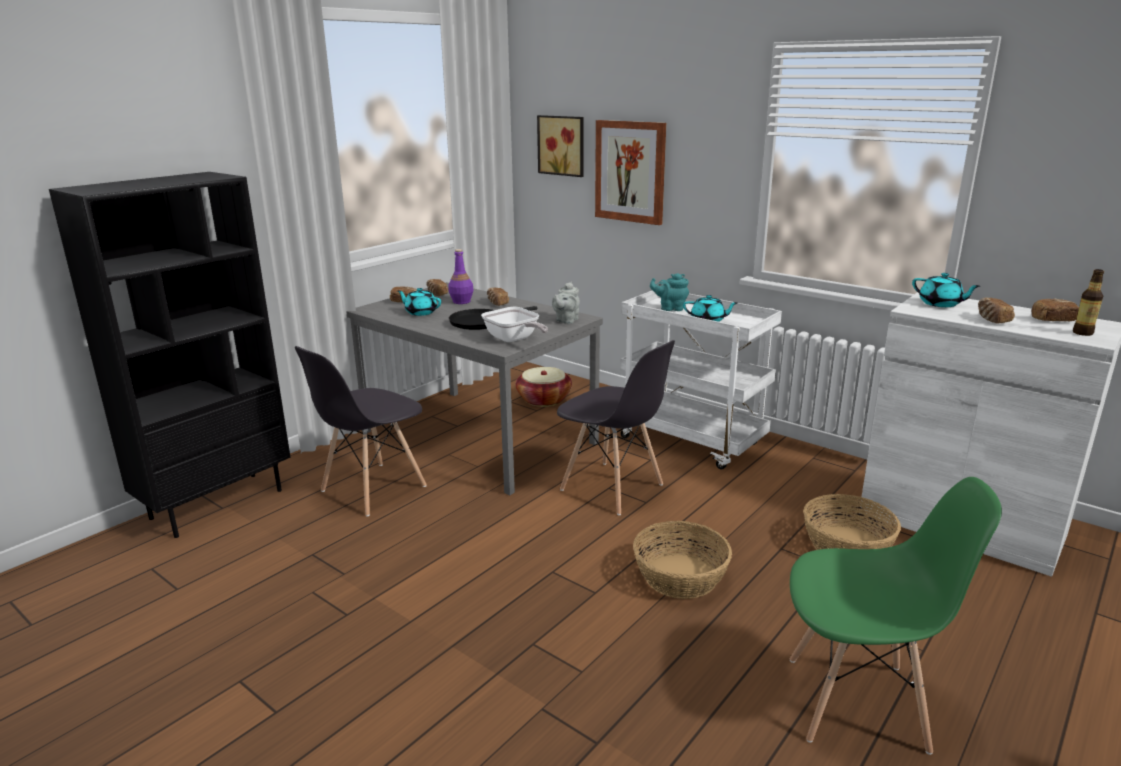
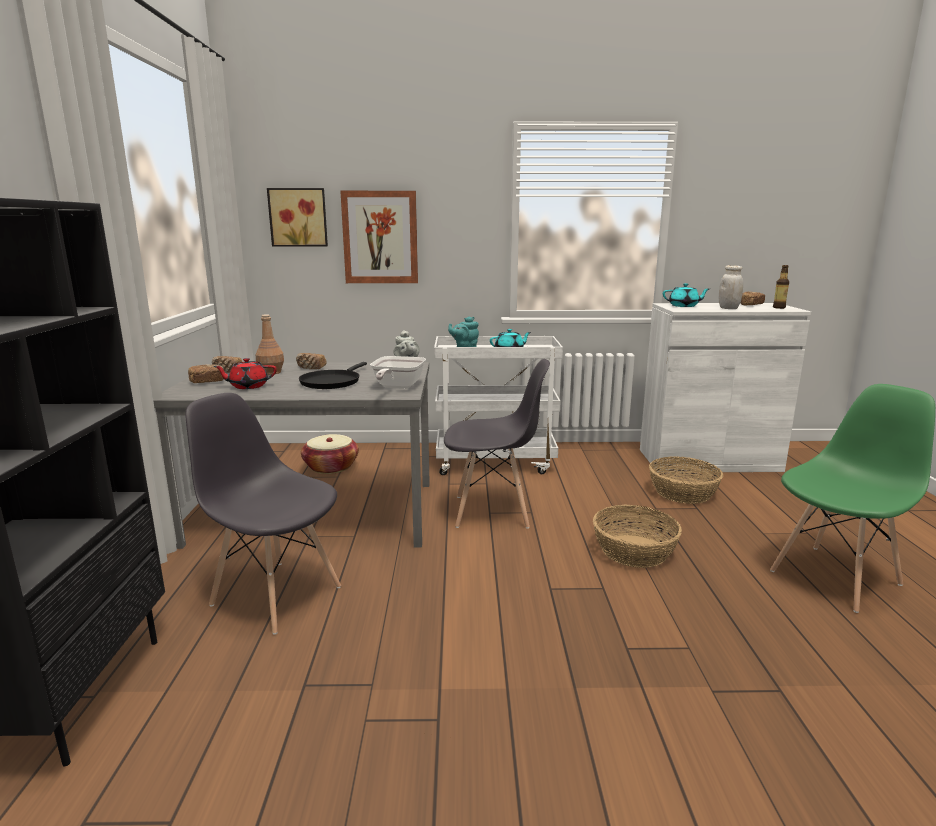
camera: 40 degrees left, 5 degrees down
grey chair [295,346,427,517] -> grey chair turned 120 degrees clockwise [185,393,341,635]
turquoise teapot [398,288,441,316] -> red teapot [214,358,277,389]
purple bottle [448,249,474,304] -> brown bottle [256,314,284,375]
frying pan [481,307,548,342] -> frying pan turned 90 degrees clockwise [370,356,426,389]
bread [978,297,1015,324] -> white jar [719,265,743,309]

